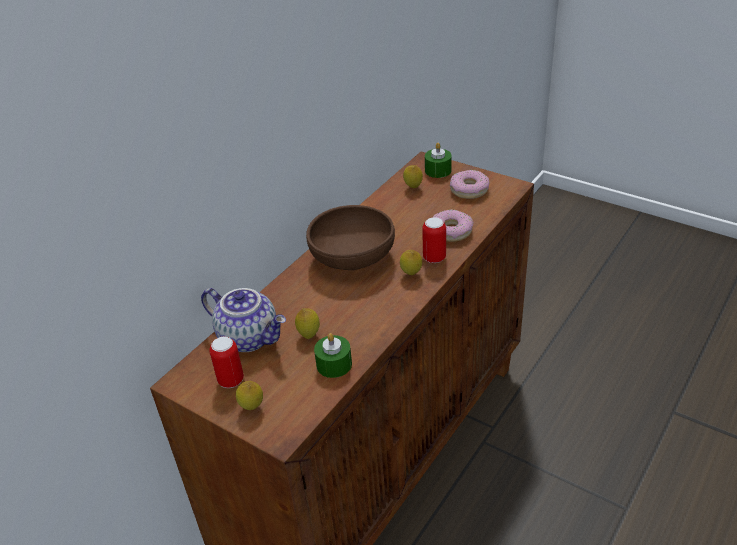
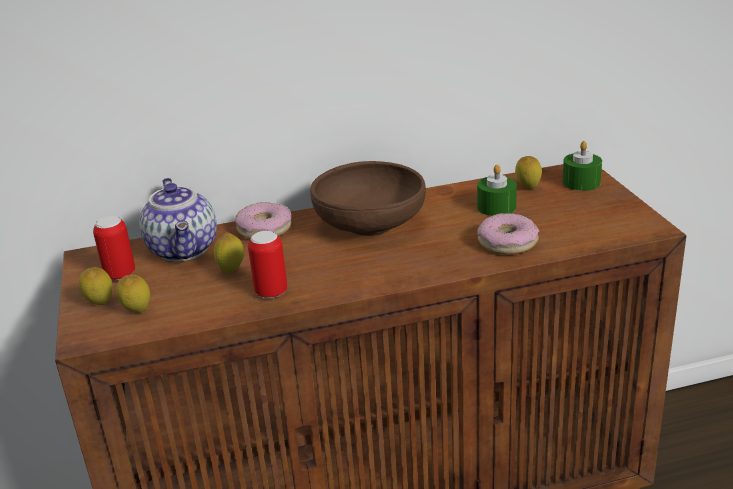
camera: 40 degrees right, 10 degrees down
green candle [314,333,352,378] -> green candle moved to [477,164,517,216]
lemon [400,250,422,275] -> lemon moved to [116,275,150,313]
can [422,217,446,263] -> can moved to [248,231,287,299]
donut [450,170,489,199] -> donut moved to [235,202,292,239]

